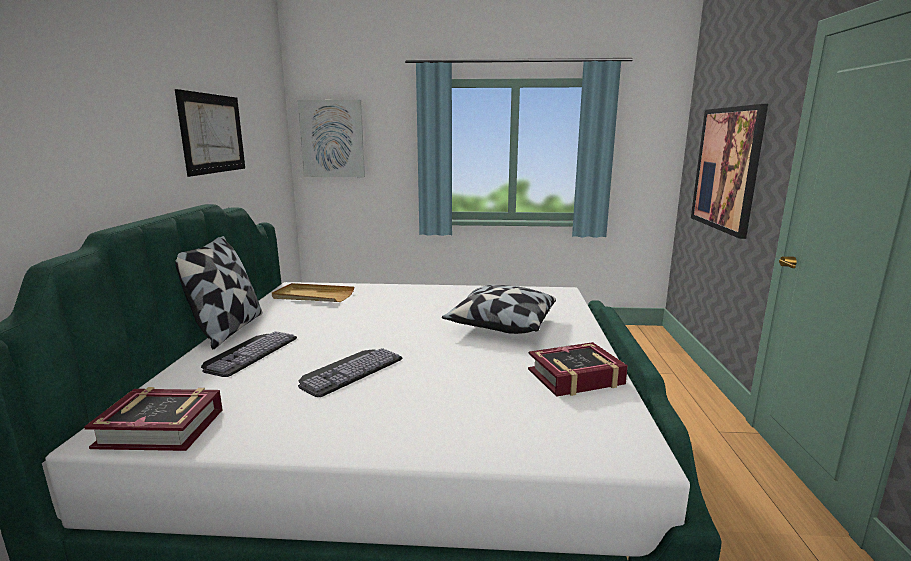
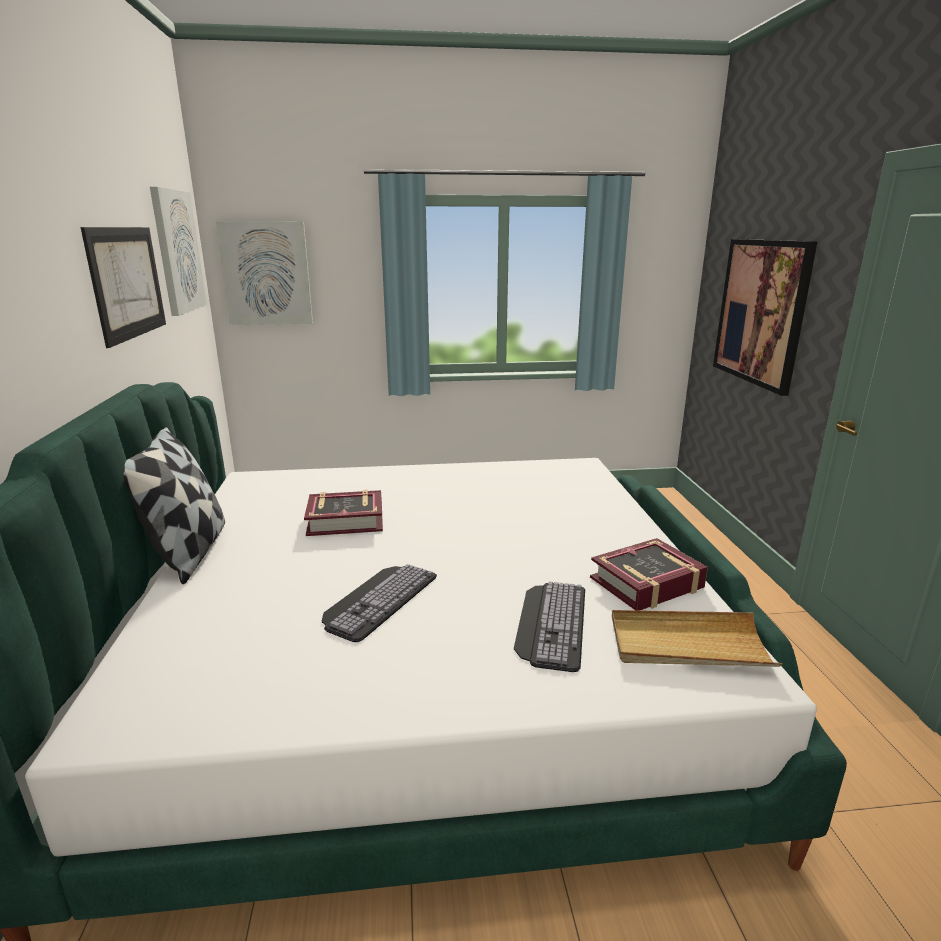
camera: 10 degrees left, 5 degrees up
book [84,387,223,451] -> book moved to [304,490,383,536]
keyboard [201,331,297,377] -> keyboard moved to [514,582,585,672]
beige tray [272,283,354,302] -> beige tray moved to [612,610,782,667]
pillow [442,285,556,334] -> none
none -> picture [150,187,207,316]

